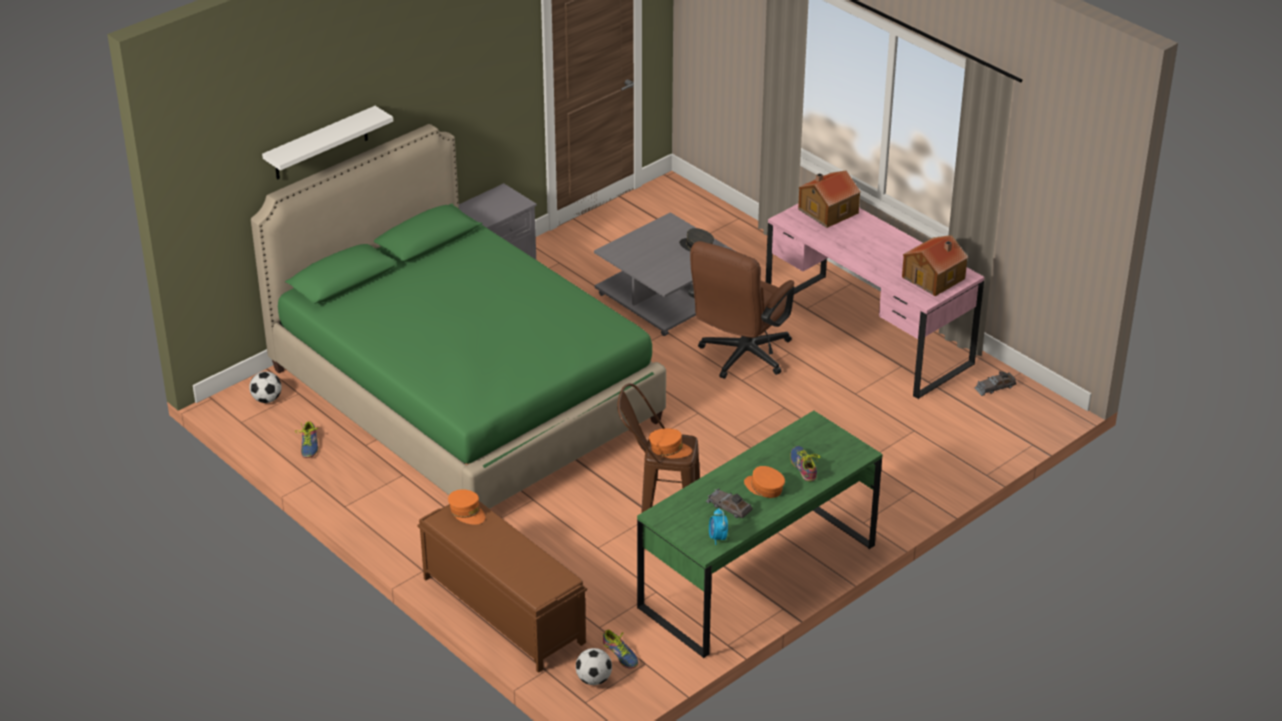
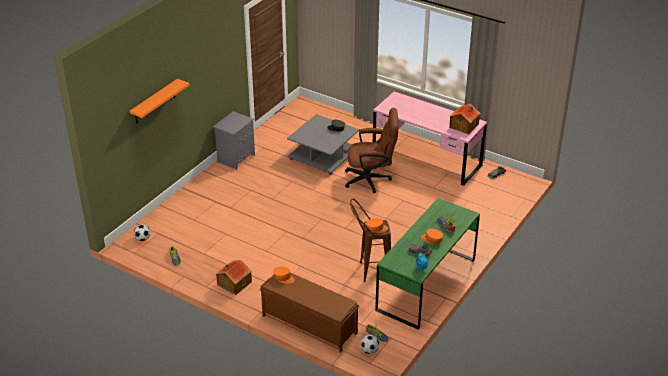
camera: 15 degrees left, 0 degrees up
green bed [251,124,666,509] -> none
white shelf [262,106,393,180] -> orange shelf [130,79,190,123]
brown office chair [688,241,795,379] -> brown office chair turned 105 degrees counterclockwise [345,108,398,193]
toy house [798,171,861,228] -> toy house moved to [216,260,252,295]

